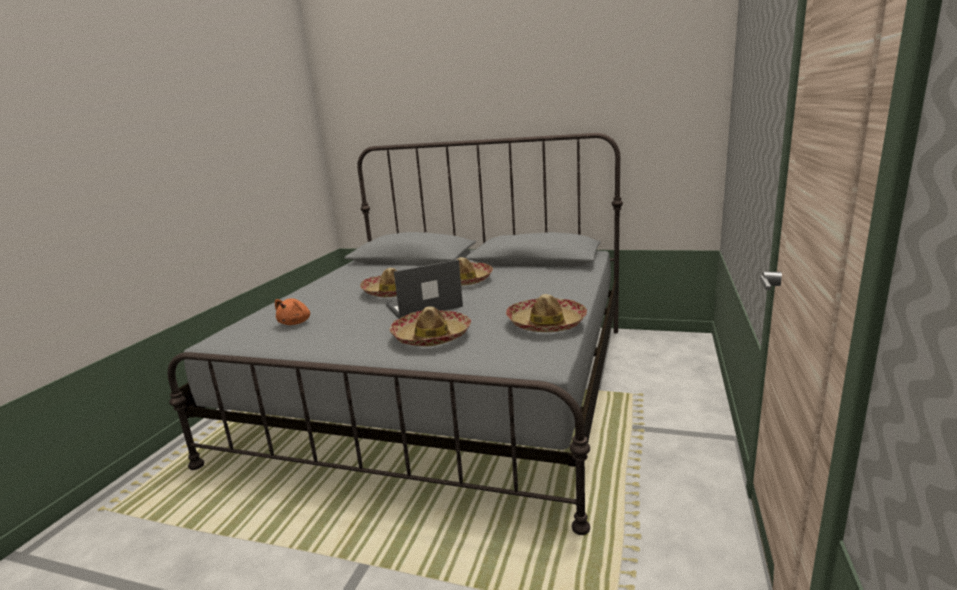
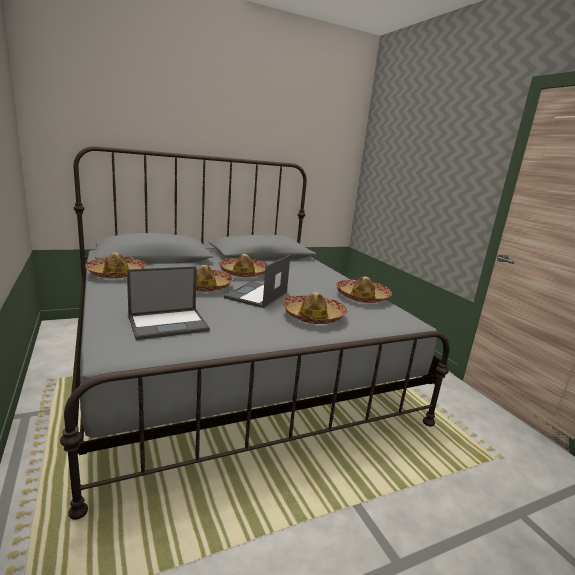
camera: 45 degrees left, 0 degrees up
orange plush toy [275,298,310,325] -> laptop [127,266,210,340]
none -> hat [85,252,146,279]

